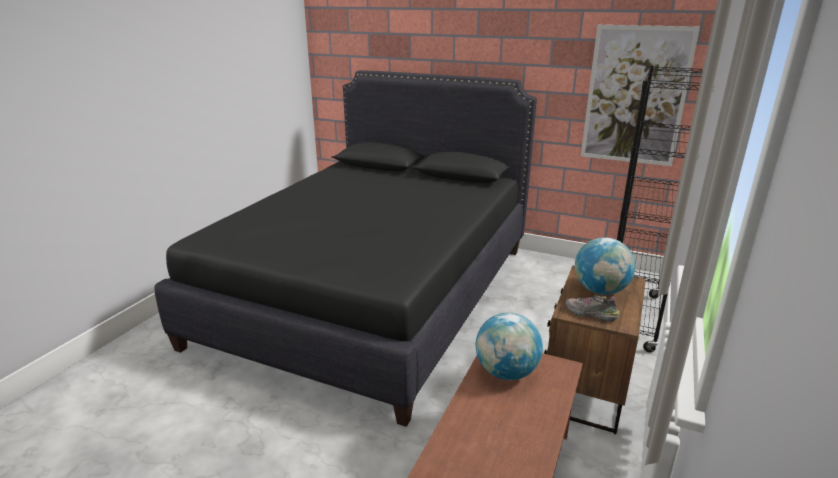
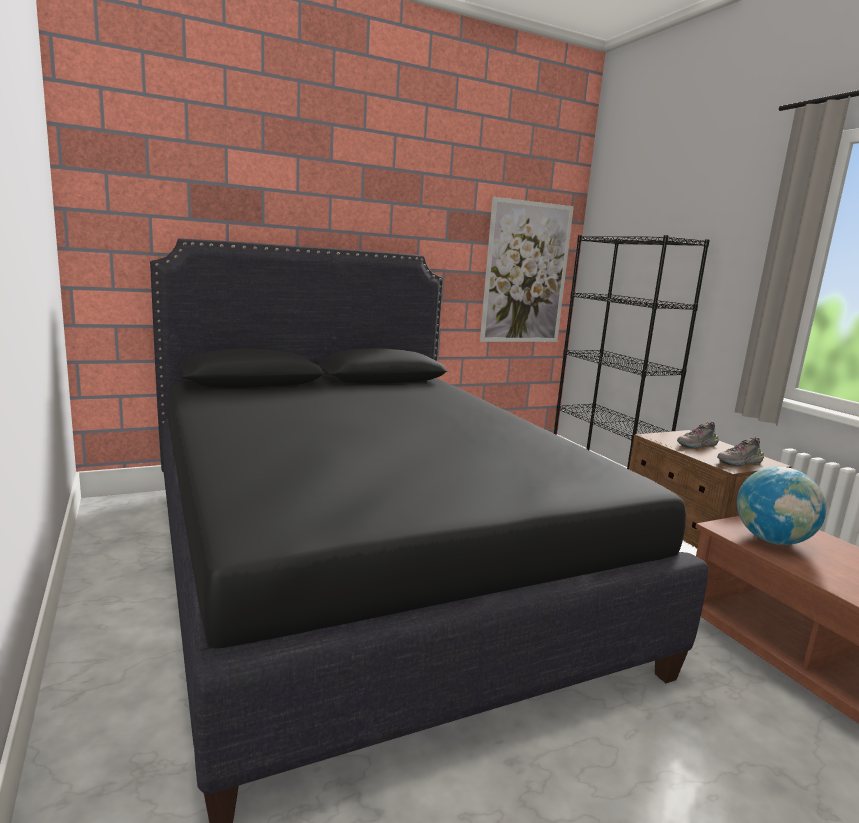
camera: 50 degrees left, 10 degrees down
globe [575,237,635,295] -> shoe [677,421,719,449]

